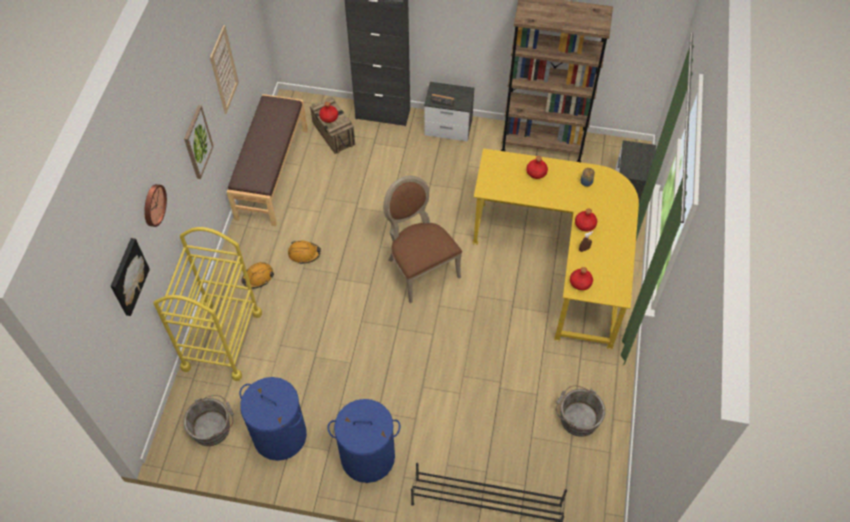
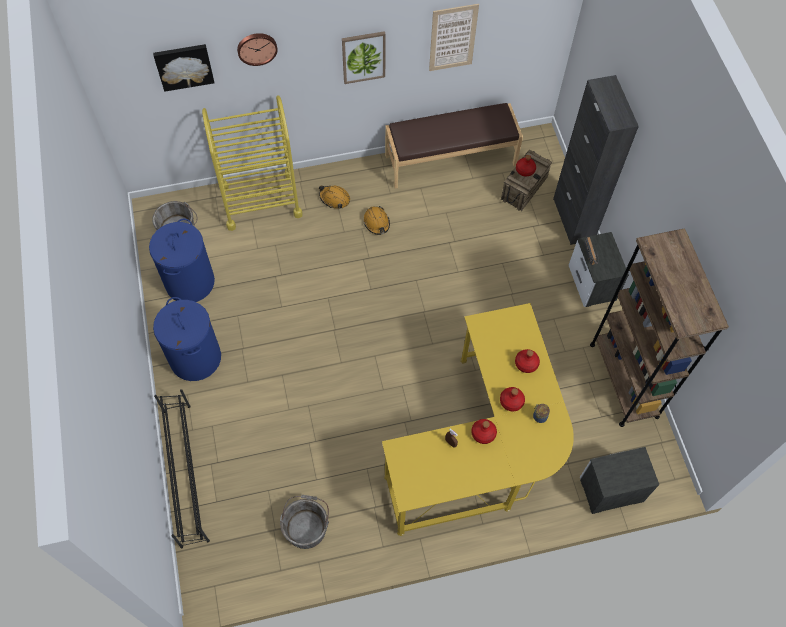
camera: 65 degrees right, 5 degrees up
brown chair [383,176,462,303] -> none
red bottle [570,267,593,290] -> red bottle moved to [500,387,525,411]

